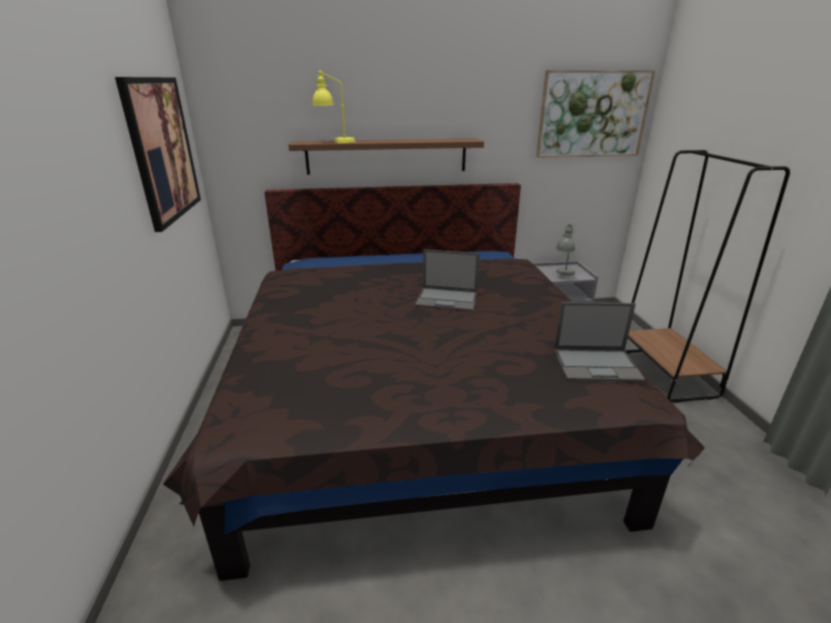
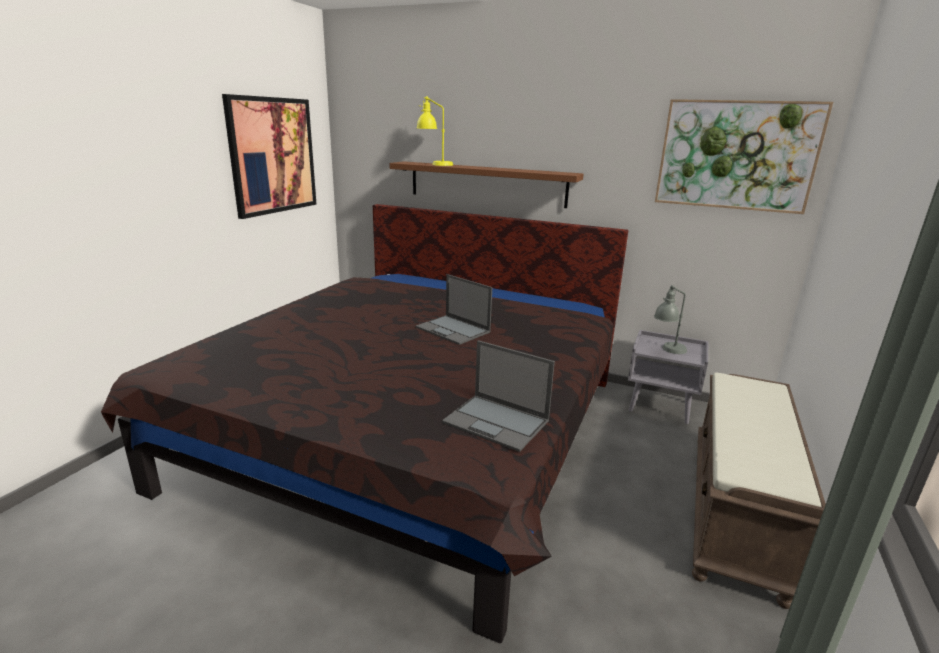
camera: 30 degrees right, 5 degrees down
clothes rack [625,150,790,403] -> brown bench [692,372,826,609]

